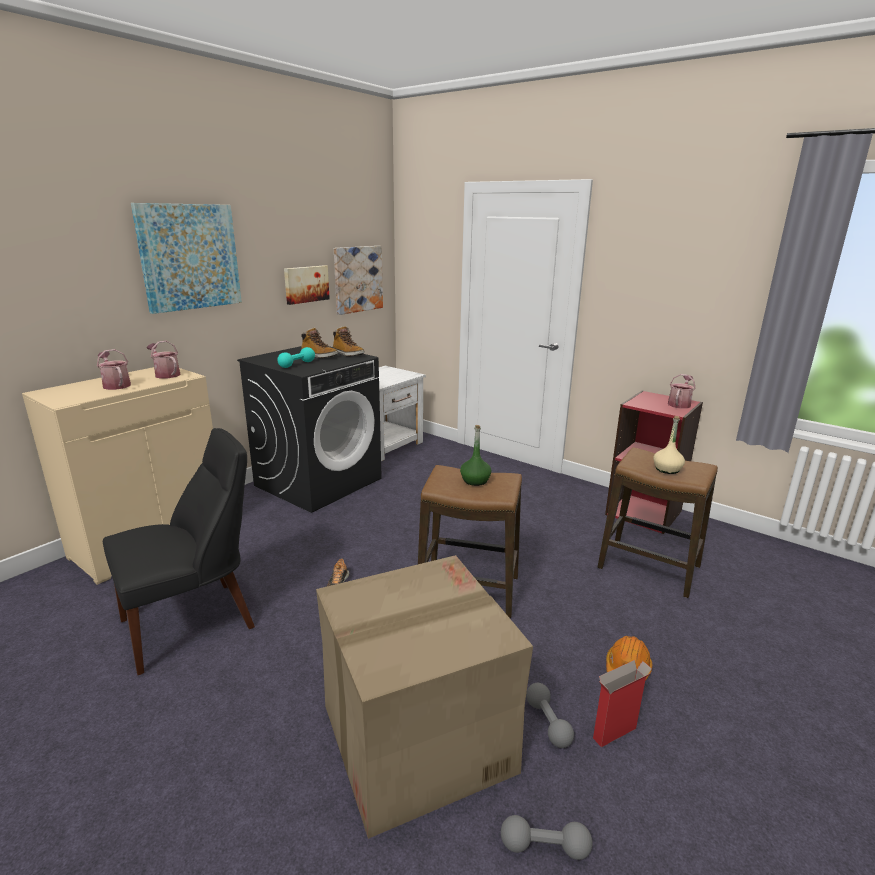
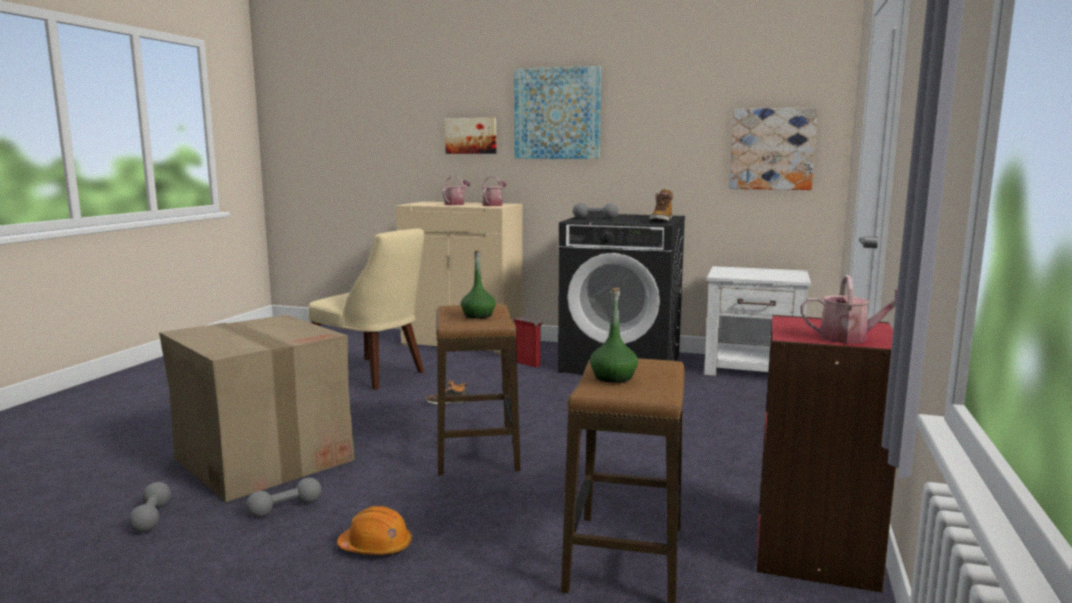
camera: 70 degrees right, 10 degrees down
black chair [103,428,255,675] -> beige chair [309,229,424,390]
turquoise dumbbell [277,347,315,368] -> grey dumbbell [573,203,618,219]
picture [284,265,330,305] -> picture moved to [445,118,496,154]
boot [301,328,338,358] -> none
cardboard box [593,660,652,747] -> cardboard box moved to [513,317,543,368]
beige bottle [653,416,685,474] -> green bottle [590,288,638,383]

